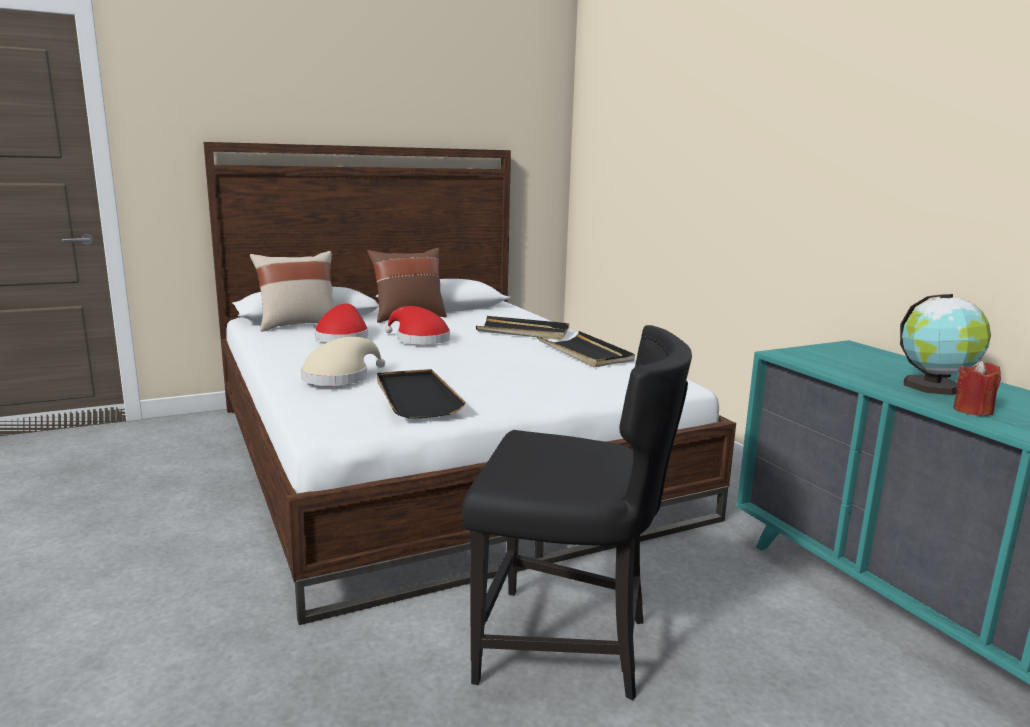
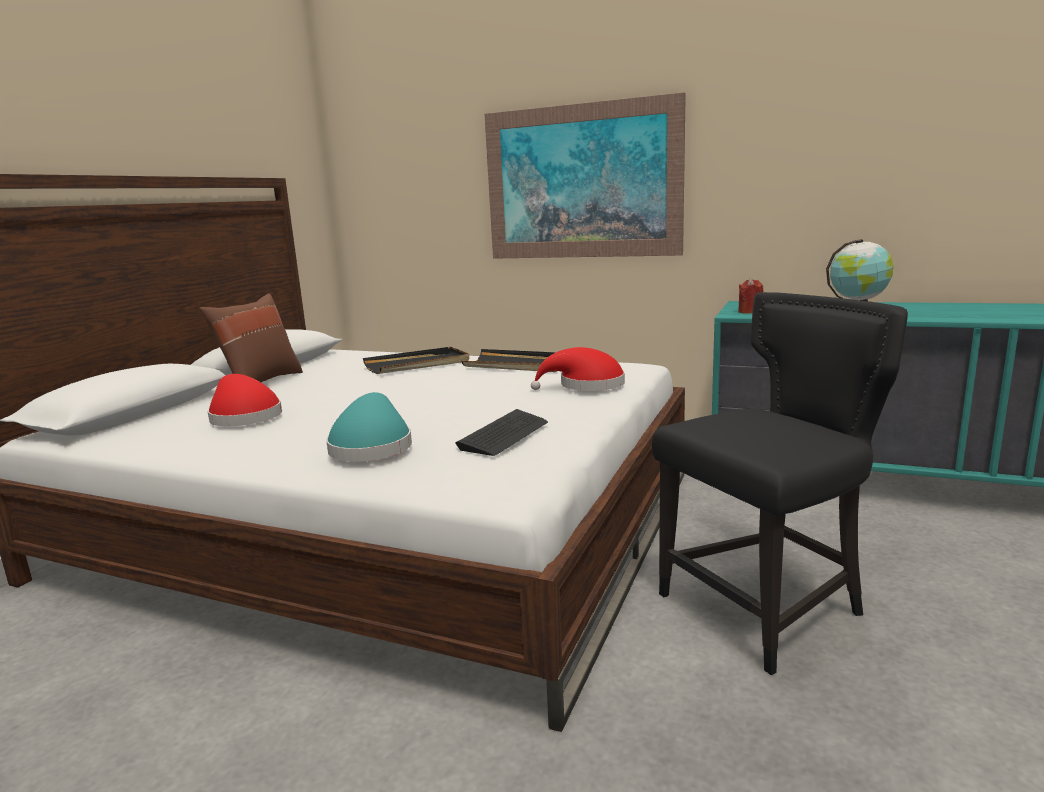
camera: 40 degrees left, 0 degrees up
beige pillow [250,251,335,332] -> none
beige hat [301,337,385,386] -> turquoise hat [326,392,412,462]
black tray [377,369,465,419] -> keyboard [455,409,548,456]
red hat [385,306,450,344] -> red hat moved to [531,347,625,391]
red candle [953,360,1001,416] -> red candle moved to [738,278,763,314]
none -> picture [484,92,686,259]

